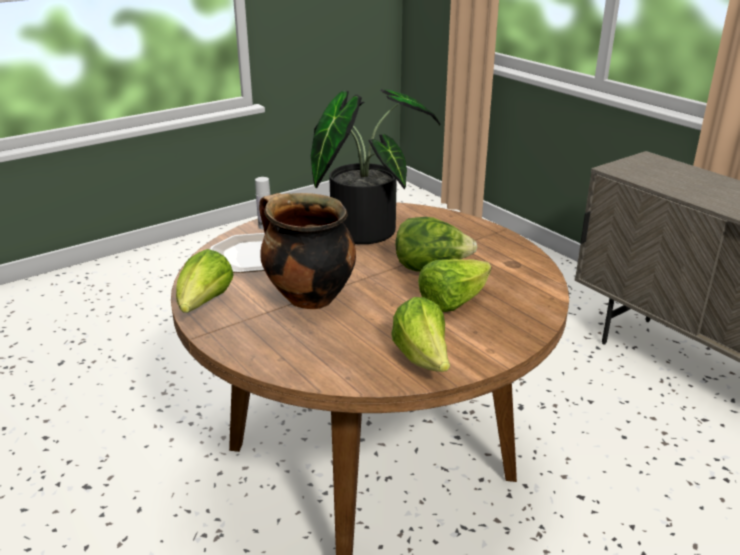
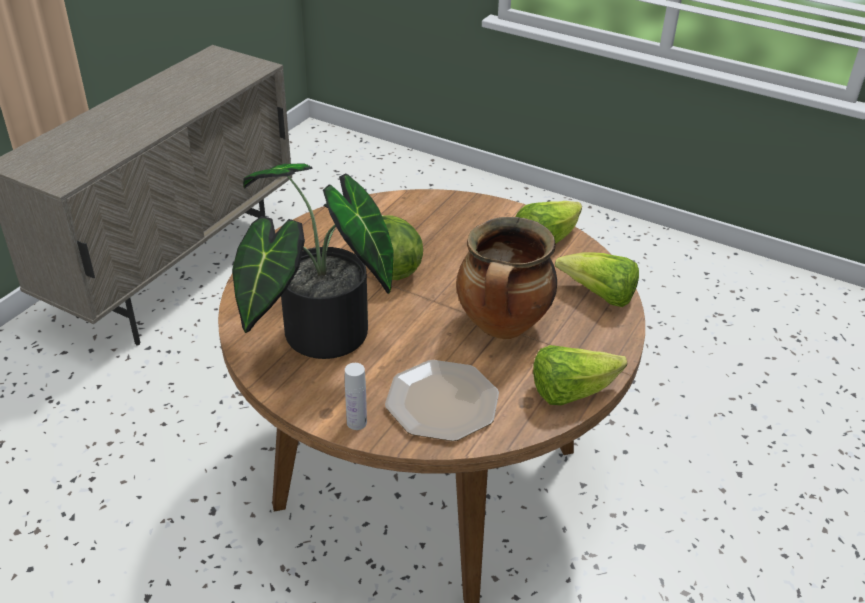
camera: 115 degrees left, 10 degrees up
lettuce [418,259,491,312] -> lettuce moved to [555,252,639,307]

